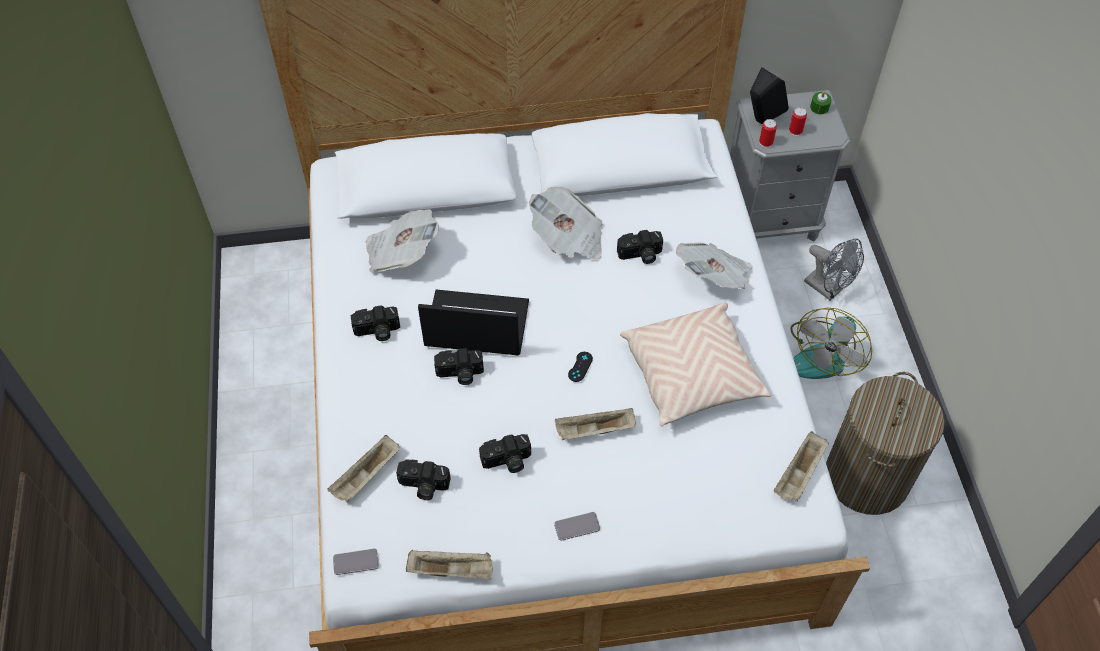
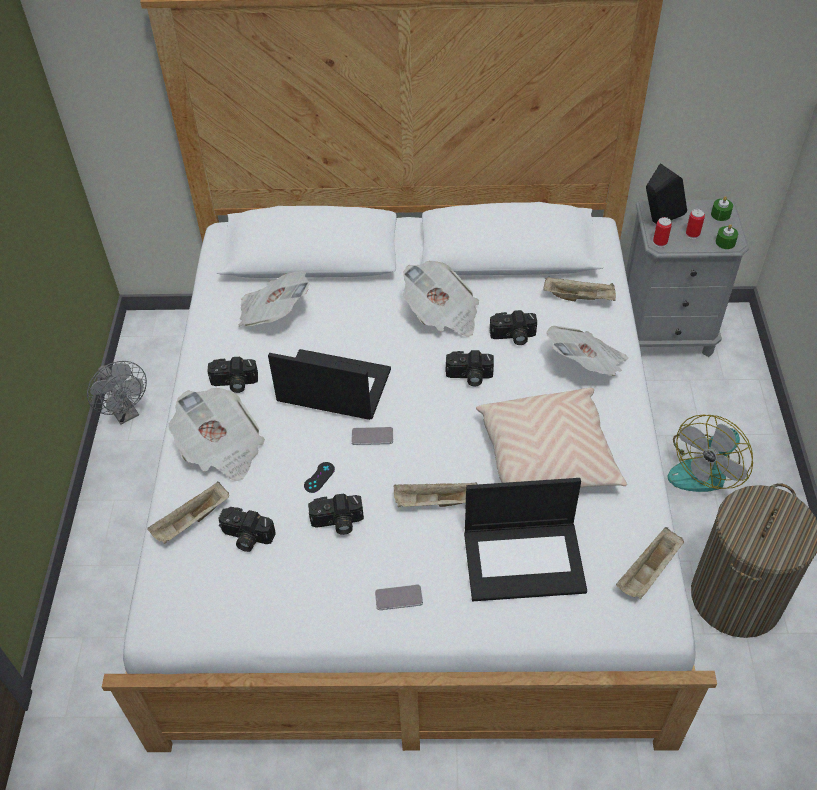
camera: 10 degrees right, 5 degrees down
phone [333,548,379,575] -> phone moved to [351,427,393,445]
beige tray [406,550,492,579] -> beige tray moved to [543,277,616,302]
camera [434,348,484,385] -> camera moved to [446,350,494,386]
black game controller [568,352,593,382] -> black game controller moved to [304,462,335,493]
grey fan [804,239,864,301] -> grey fan moved to [87,361,147,424]
none -> newspaper [169,388,265,481]
none -> laptop [464,478,587,601]
none -> green candle [716,224,738,249]

